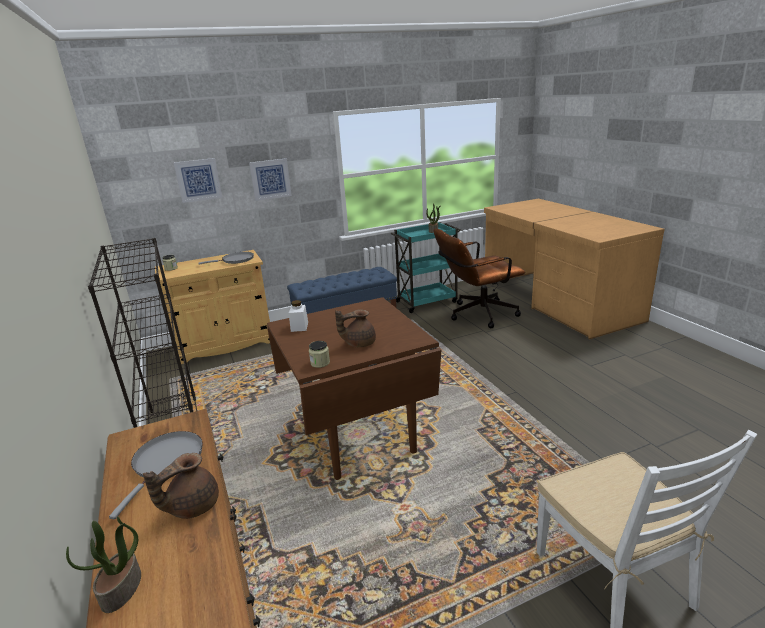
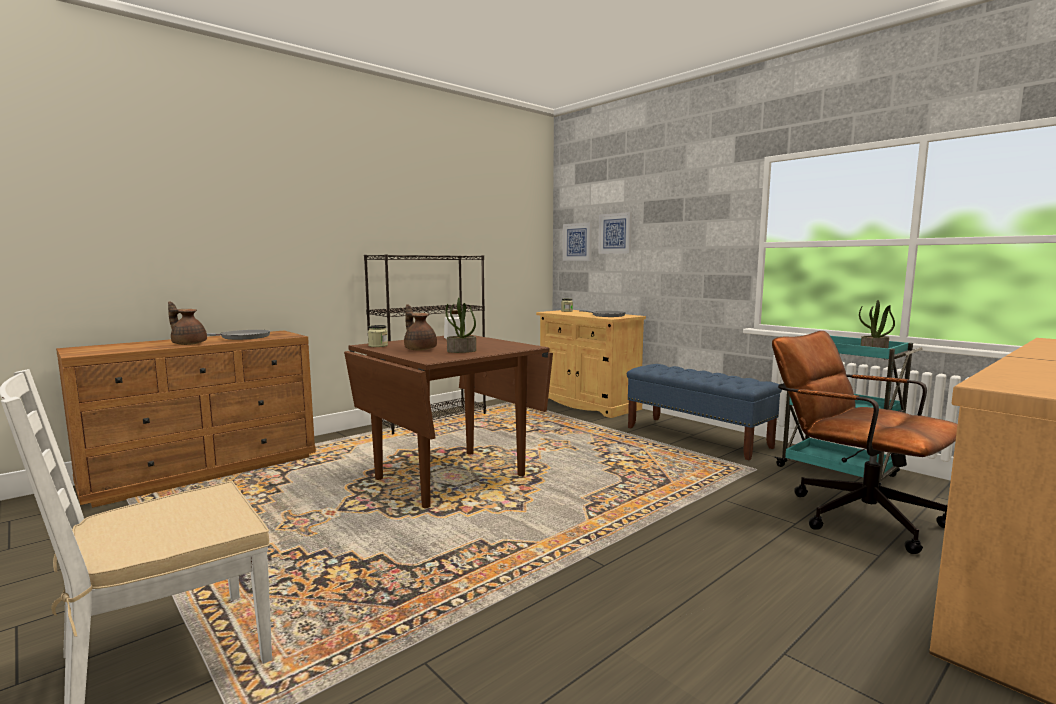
camera: 70 degrees right, 15 degrees down
potted plant [66,517,141,613] -> potted plant moved to [445,297,476,353]
picture [249,158,292,201] -> picture moved to [563,222,592,261]

